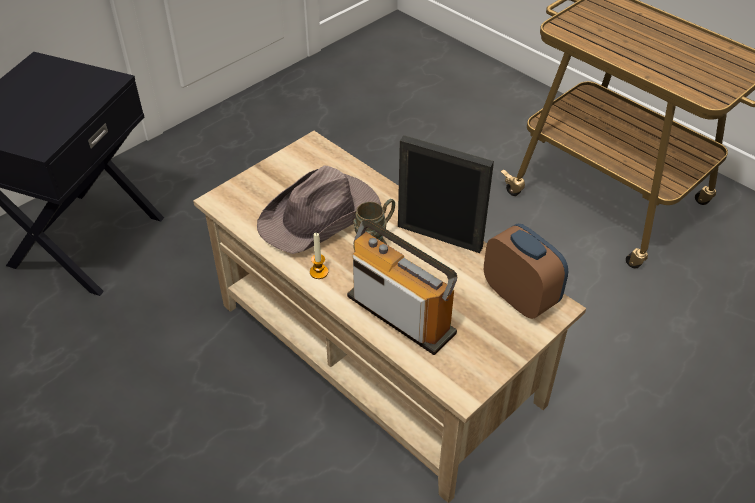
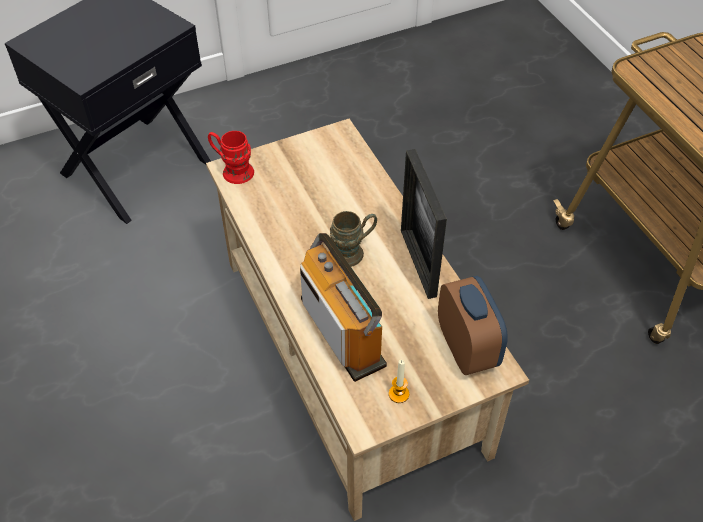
camera: 20 degrees right, 5 degrees up
brown hat [257,166,381,254] -> none
candle [310,233,328,279] -> candle moved to [389,360,409,403]
picture frame [398,135,494,253] -> picture frame turned 150 degrees counterclockwise [401,149,447,299]
none -> red mug [208,131,254,184]

